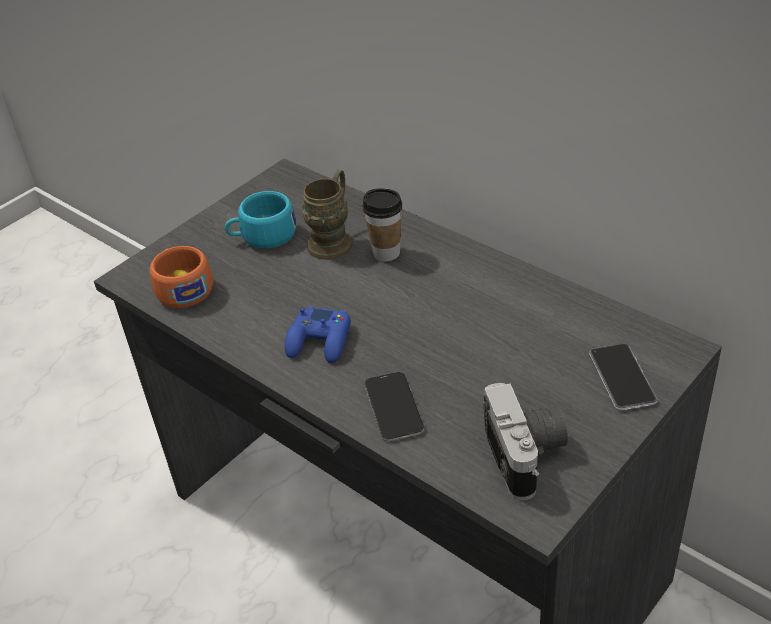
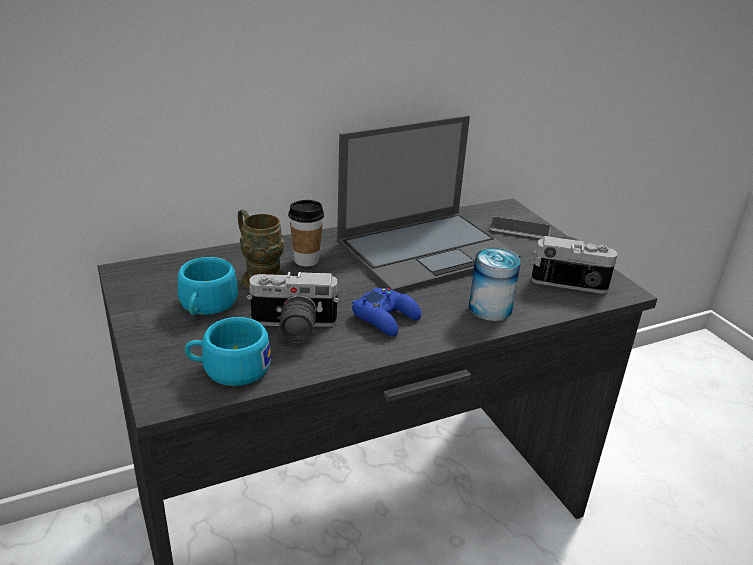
camera: 70 degrees left, 10 degrees down
orange cup [150,246,213,308] -> turquoise cup [185,317,271,386]
phone [365,372,424,441] -> can [469,248,521,321]
none -> camera [247,272,339,343]
none -> laptop [337,115,520,292]

